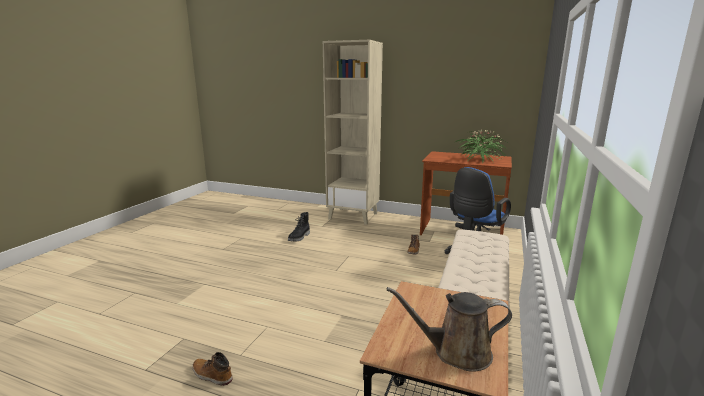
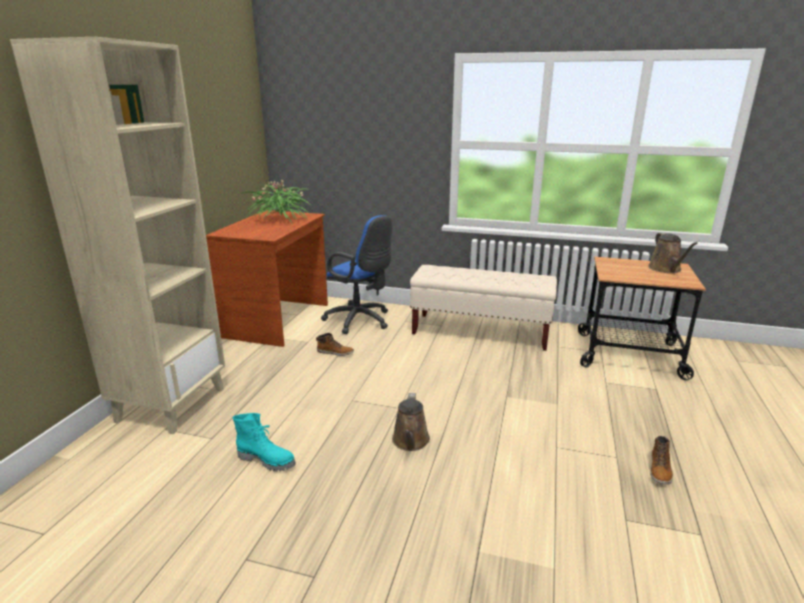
camera: 95 degrees left, 5 degrees up
black boot [288,212,310,242] -> turquoise boot [233,413,296,471]
none -> brown watering can [392,393,430,451]

